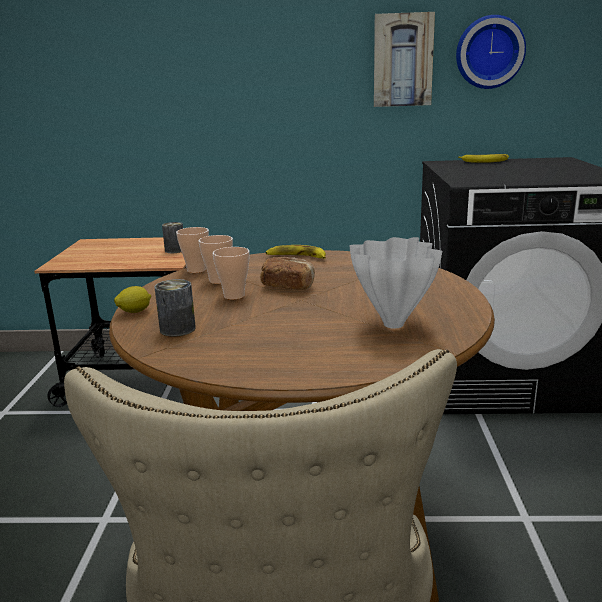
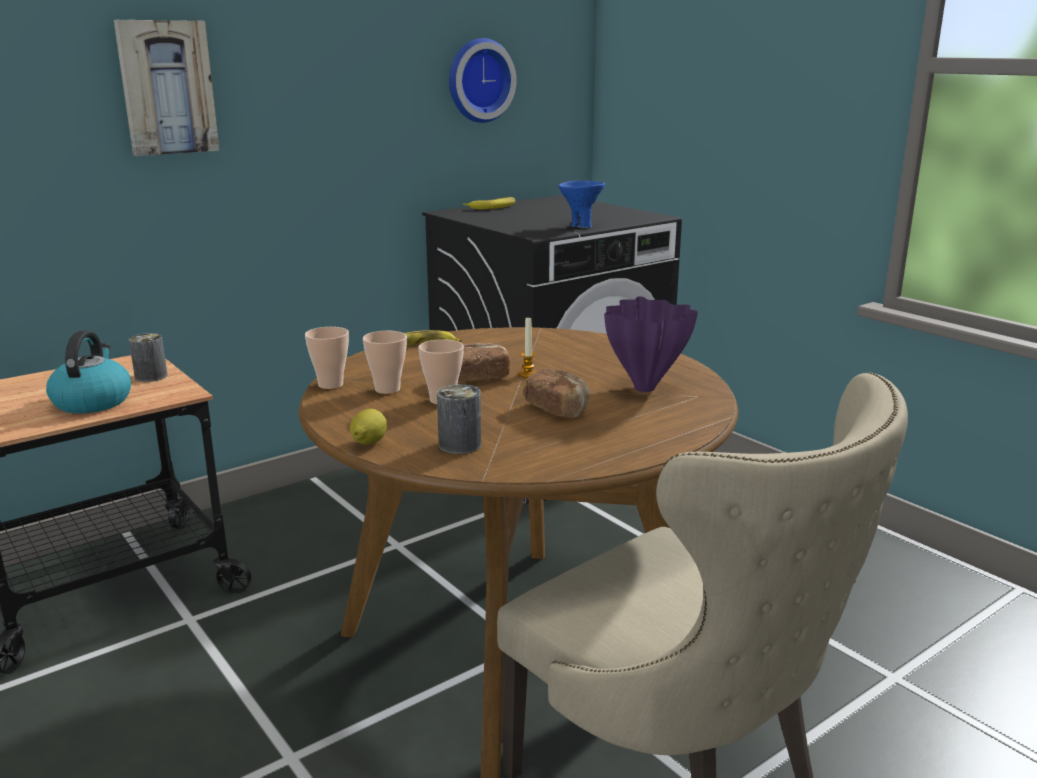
camera: 40 degrees left, 0 degrees up
white vase [350,237,442,329] -> purple vase [604,296,698,392]
picture [374,12,435,107] -> picture moved to [114,20,219,156]
none -> kettle [46,330,131,414]
none -> candle [518,316,536,378]
none -> bread [523,368,589,418]
none -> blue bowl [559,181,605,228]

